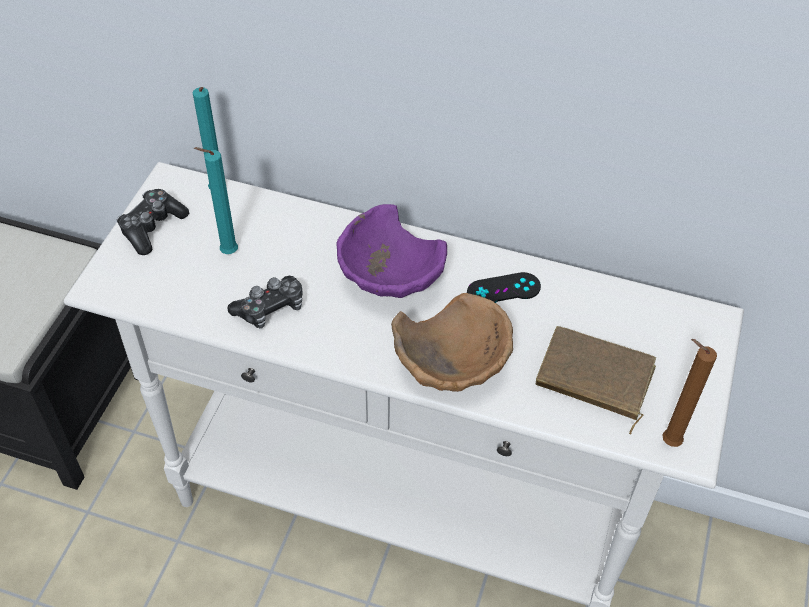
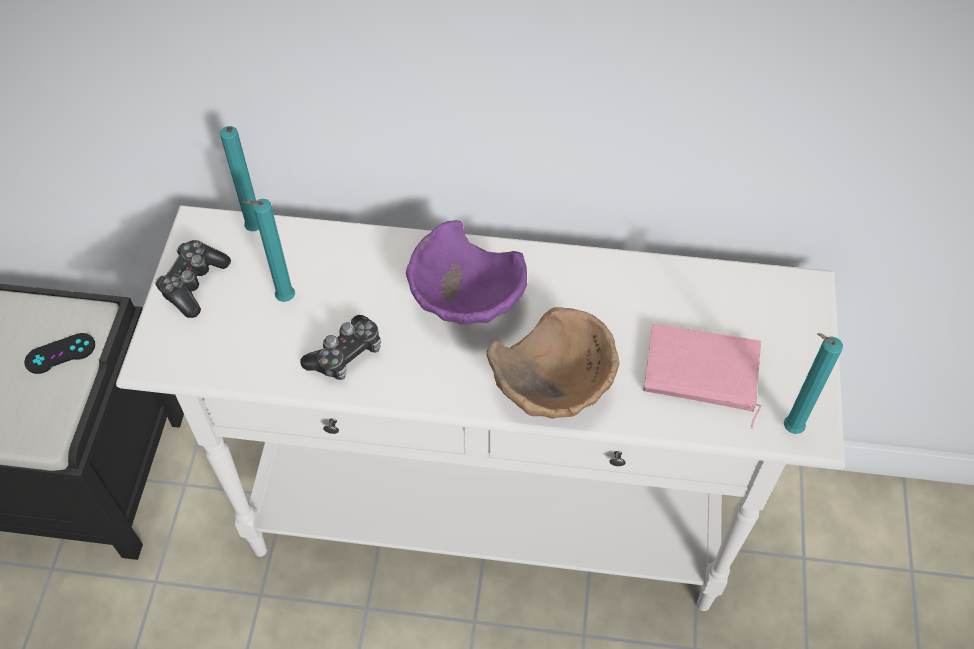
camera: 10 degrees left, 5 degrees up
black game controller [467,272,541,303] -> black game controller moved to [24,333,95,374]
brown book [535,326,656,435] -> pink book [643,324,761,429]
brown candle [662,339,717,447] -> turquoise candle [784,333,843,434]

